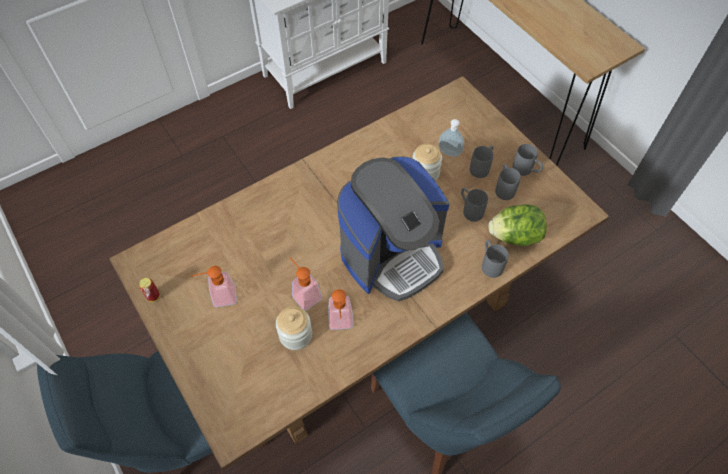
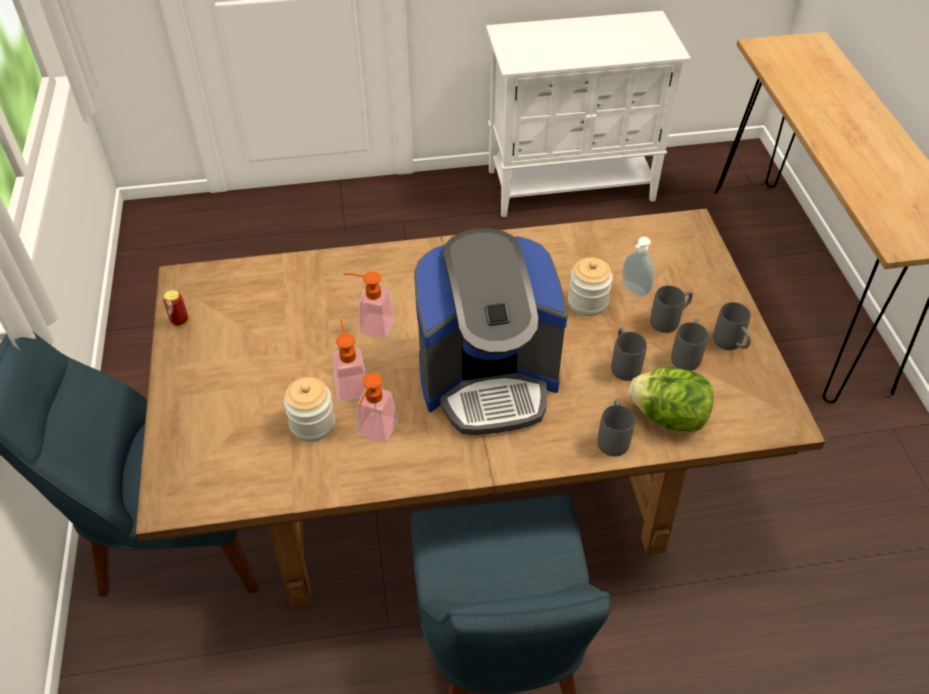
camera: 25 degrees right, 10 degrees down
soap dispenser [191,266,237,307] -> soap dispenser moved to [343,272,394,337]

